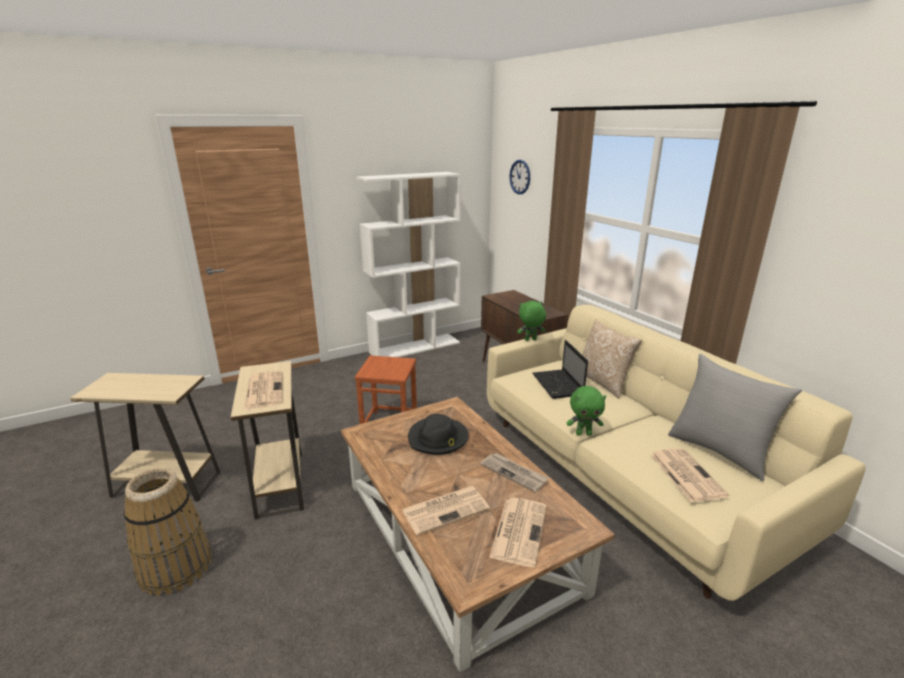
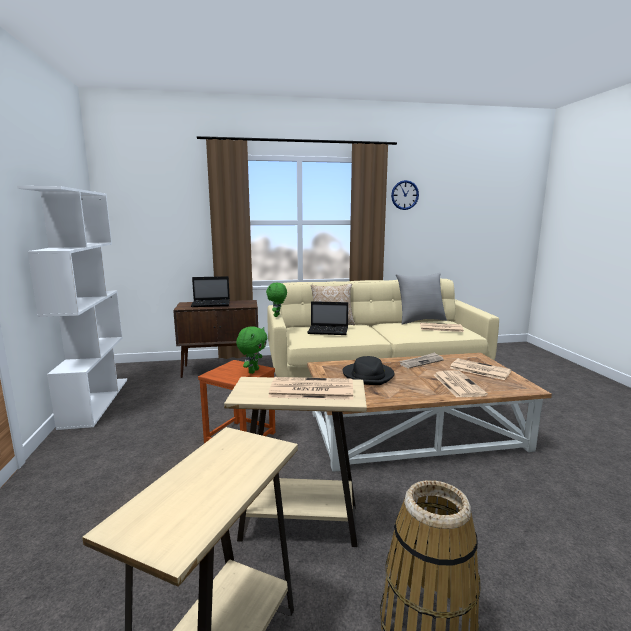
camera: 70 degrees left, 10 degrees down
wall clock [509,160,530,194] -> wall clock moved to [391,180,419,210]
green plush toy [567,386,606,436] -> green plush toy moved to [236,326,267,374]
none -> laptop [191,276,230,307]

